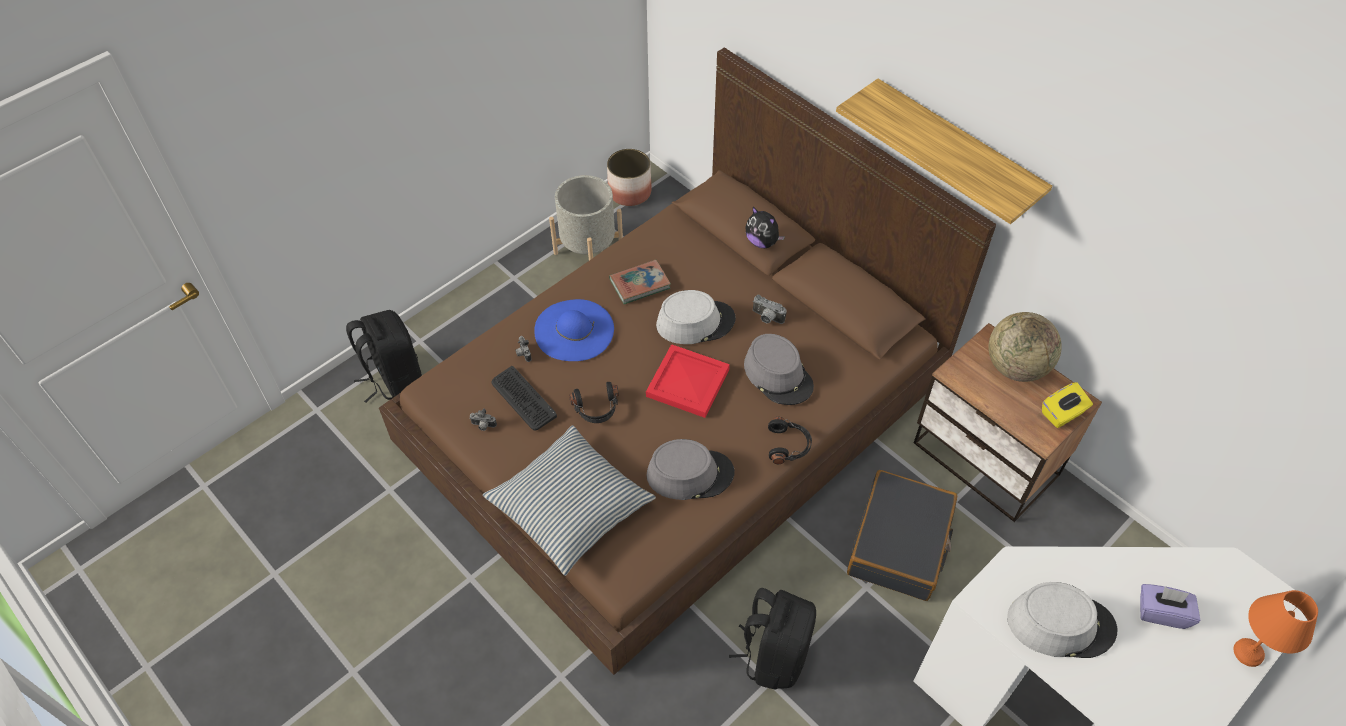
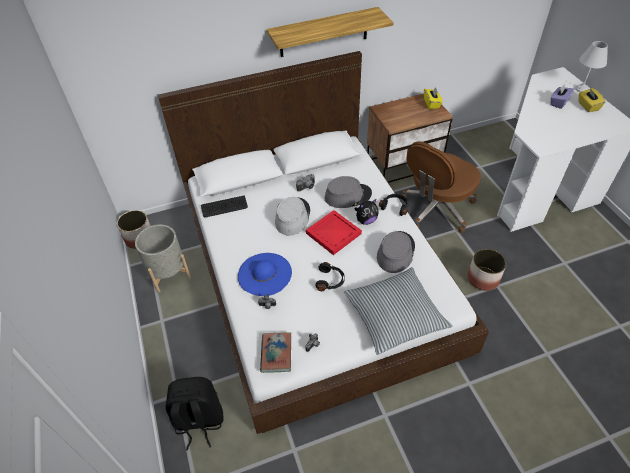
camera: 65 degrees left, 5 degrees down
brown bed [379,47,996,675] -> white bed [158,51,489,434]
keyboard [492,366,557,431] -> keyboard moved to [201,196,248,217]
book [609,260,671,304] -> book moved to [260,332,291,373]
black backpack [729,588,816,690] -> planter [467,249,506,291]
plush toy [746,207,785,248] -> plush toy moved to [355,199,379,225]
black suitcase [847,470,957,601] -> brown office chair [402,141,481,233]
globe [988,312,1062,382] -> none
grey hat [1007,582,1117,658] -> none
orange table lamp [1233,590,1318,667] -> white table lamp [575,41,608,92]
none -> yellow tissue box [578,88,606,112]

